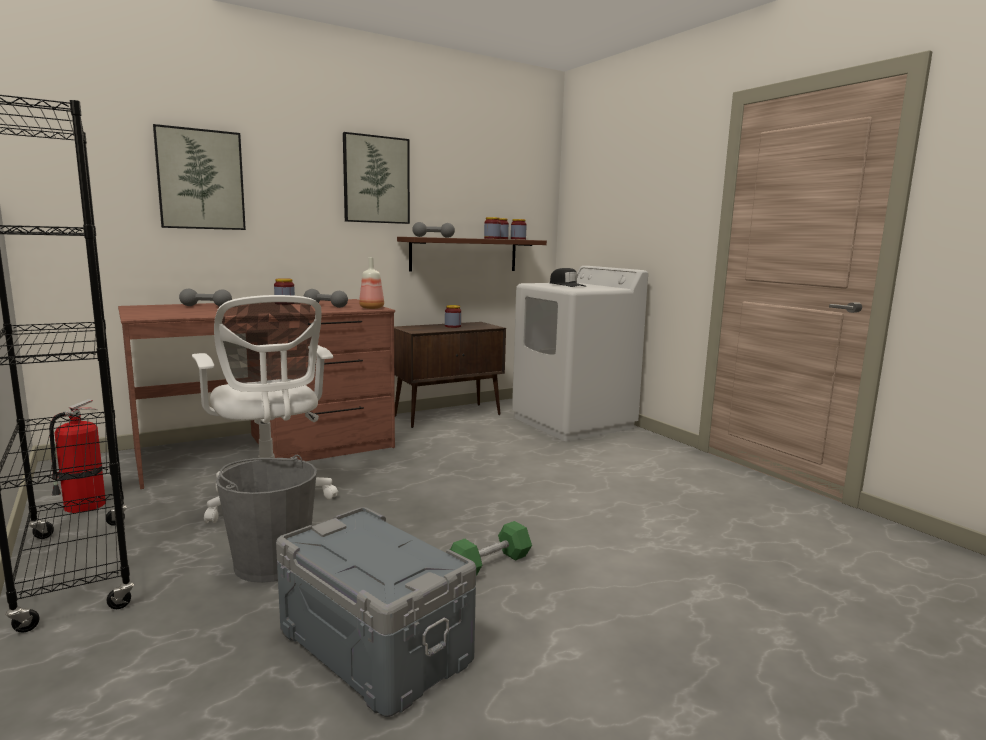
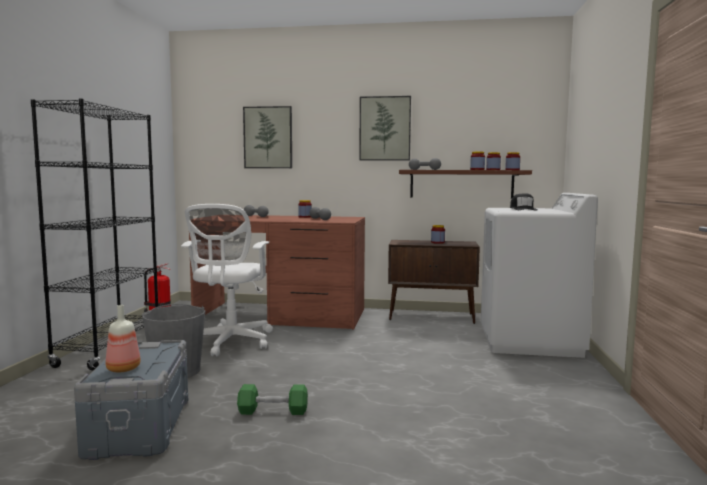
camera: 40 degrees right, 5 degrees down
bottle [359,257,384,309] -> bottle moved to [106,305,141,372]

